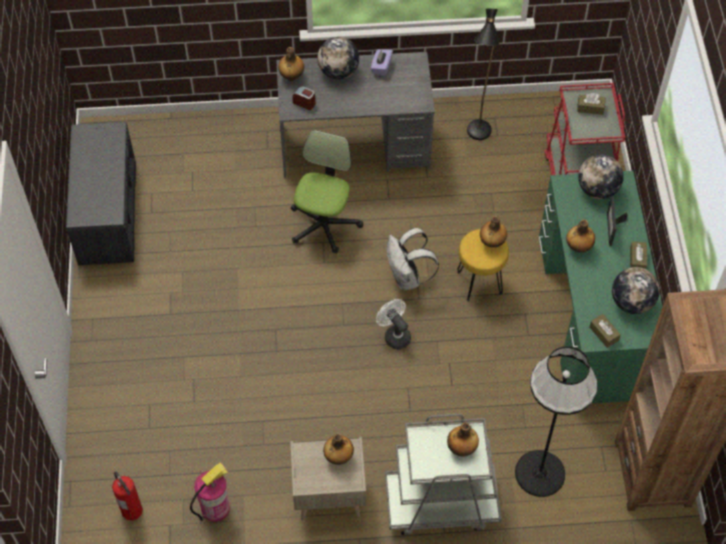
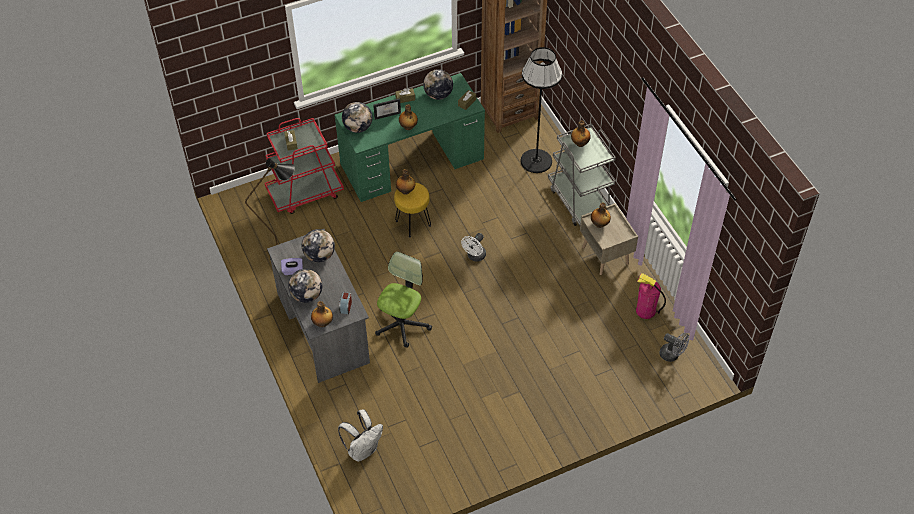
camera: 110 degrees left, 5 degrees down
grey bench [66,122,136,265] -> none
fire extinguisher [112,471,143,521] -> grey fan [659,333,689,362]
office chair [291,130,363,253] -> office chair turned 120 degrees clockwise [375,252,432,348]
white backpack [387,228,439,290] -> white backpack moved to [338,409,383,462]
none -> globe [302,229,335,262]

